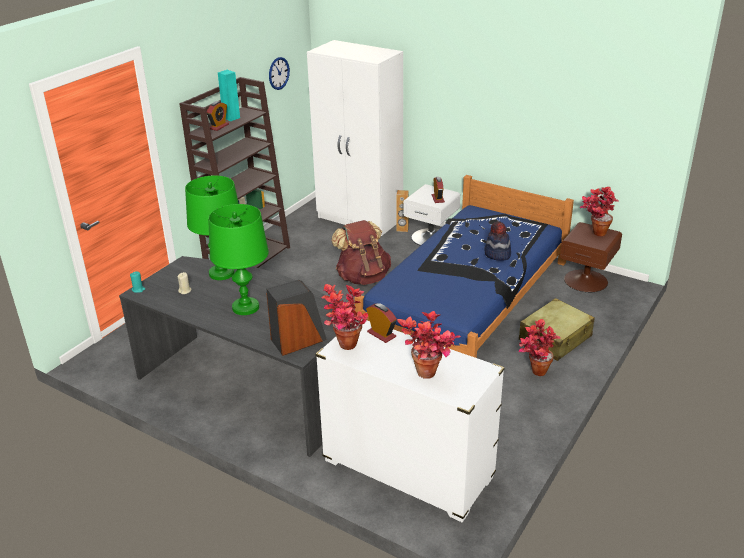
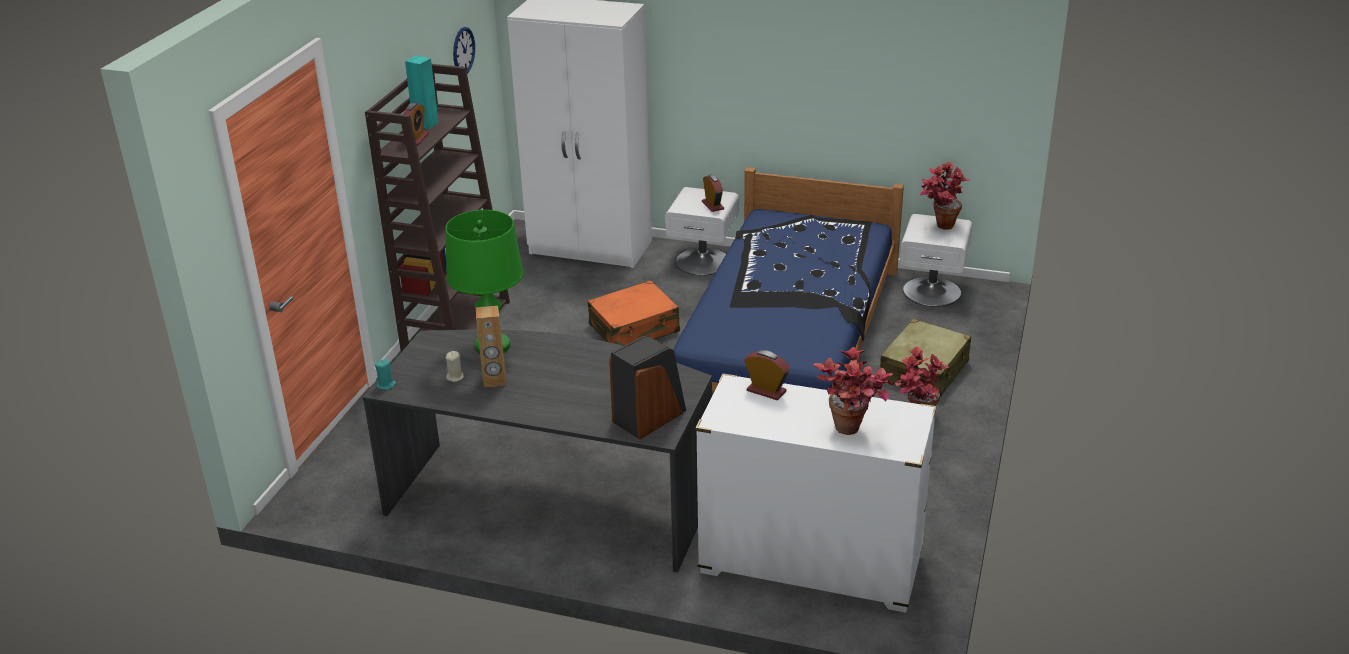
camera: 15 degrees left, 0 degrees up
green table lamp [208,204,269,315] -> none
potted plant [322,284,368,350] -> none
brown backpack [331,220,391,285] -> orange suitcase [588,280,680,346]
brown speaker [396,190,409,232] -> brown speaker moved to [476,305,506,387]
hat [485,221,511,261] -> none
brown nightstand [560,222,622,292] -> white nightstand [900,214,973,307]

